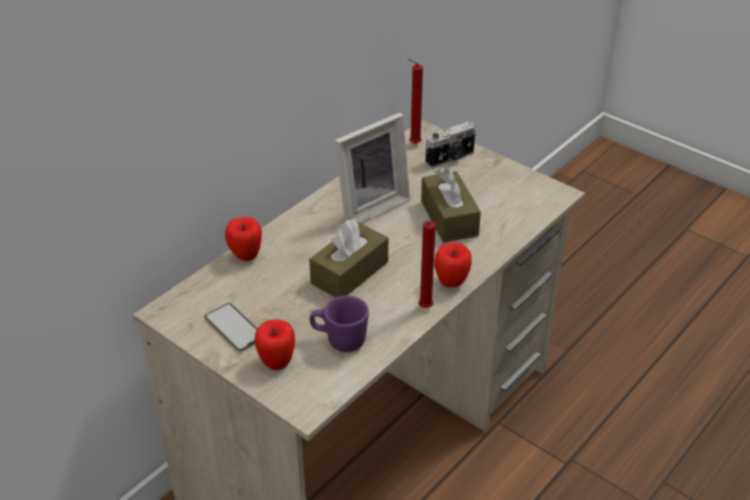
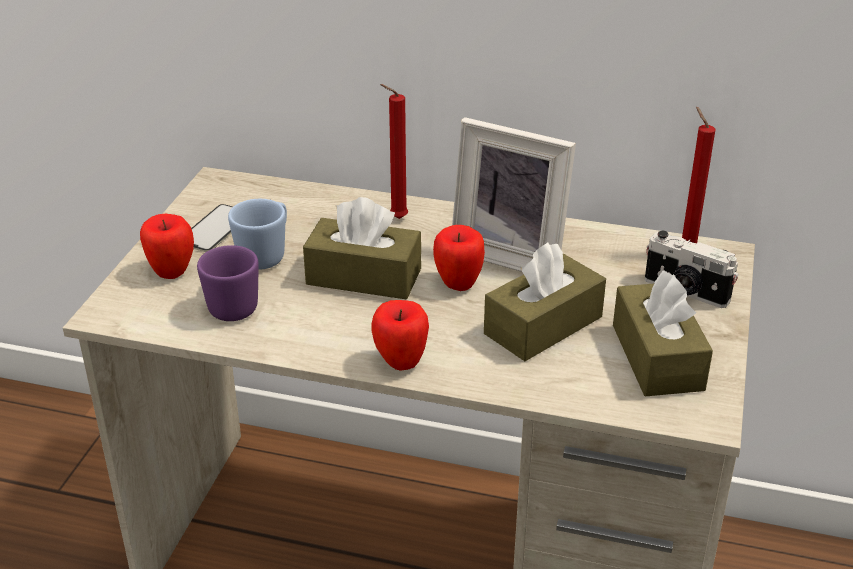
camera: 65 degrees right, 5 degrees down
apple [225,217,262,261] -> apple moved to [433,225,485,291]
red candle [419,221,436,308] -> red candle moved to [380,84,408,219]
none -> blue mug [228,199,287,270]
none -> brown tissue box [613,270,713,396]

